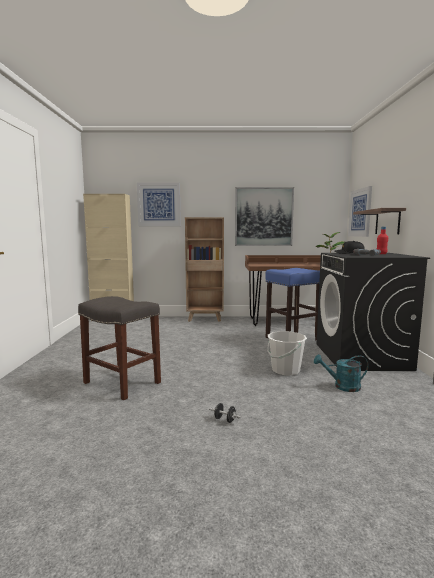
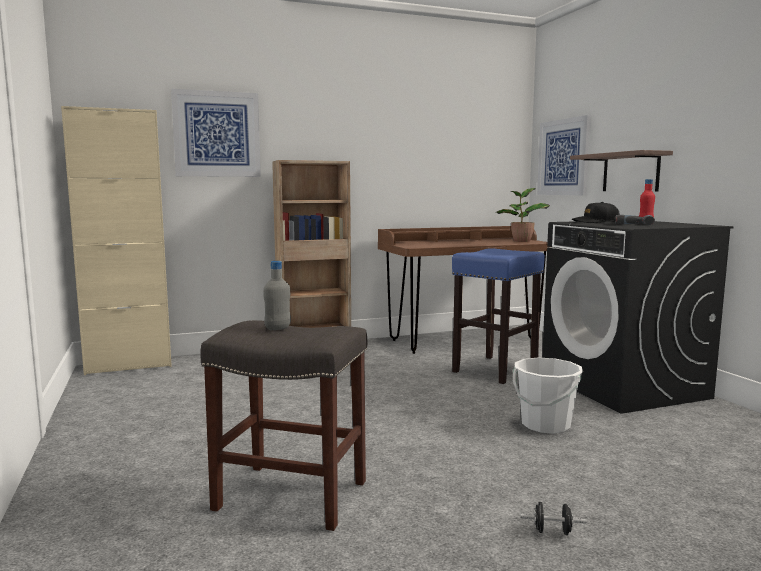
camera: 20 degrees left, 0 degrees up
picture [235,187,294,246] -> none
turquoise watering can [314,354,369,392] -> none
none -> grey bottle [263,261,291,330]

